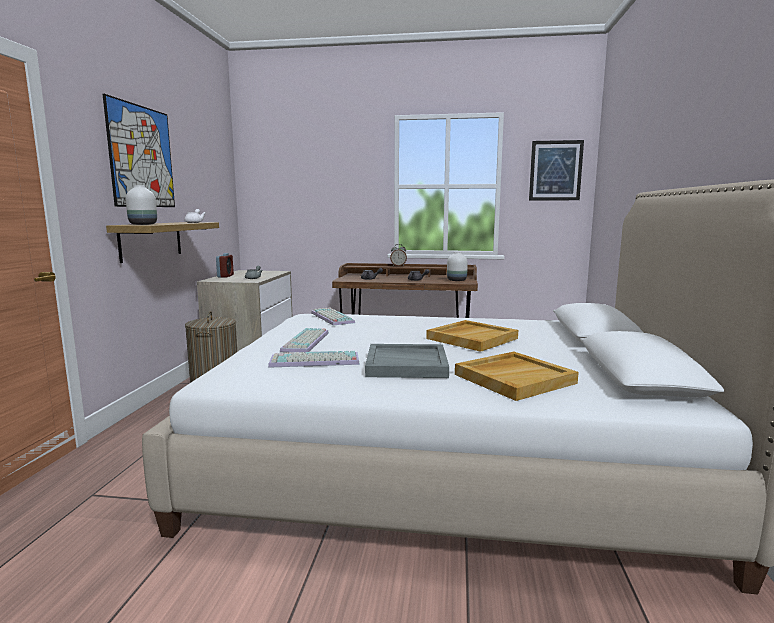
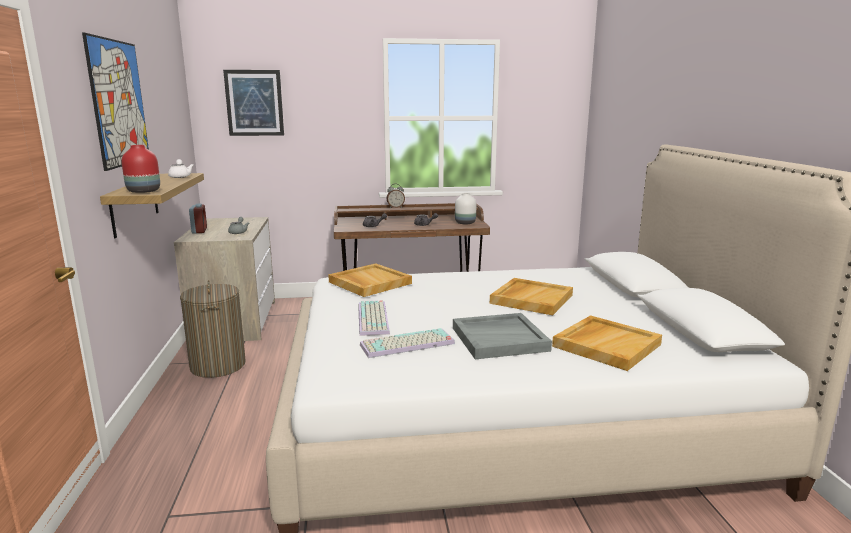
camera: 15 degrees left, 5 degrees up
white vase [126,185,157,225] -> red vase [121,145,160,193]
keyboard [311,308,355,326] -> beige tray [328,263,412,297]
picture [529,140,584,200] -> picture moved to [223,70,284,136]

